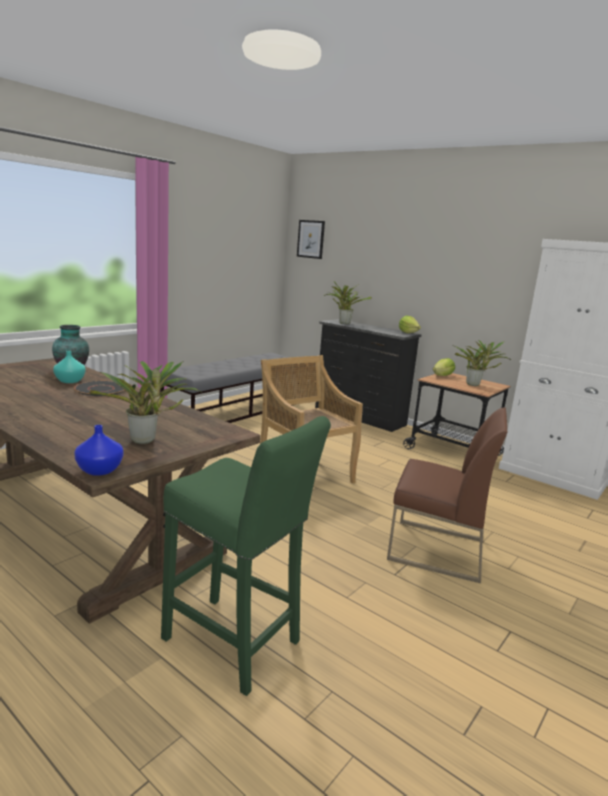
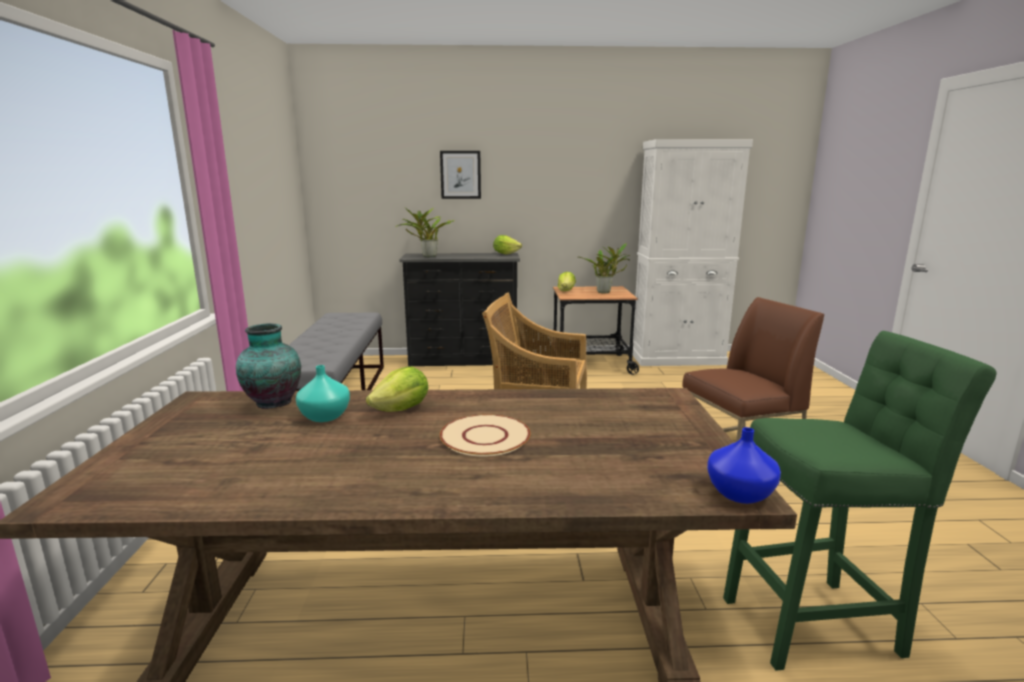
camera: 40 degrees left, 0 degrees up
black plate [74,381,125,396] -> lettuce [366,367,428,412]
potted plant [89,361,202,444] -> none
picture [297,220,325,259] -> picture moved to [440,151,481,199]
none -> beige plate [440,414,531,457]

